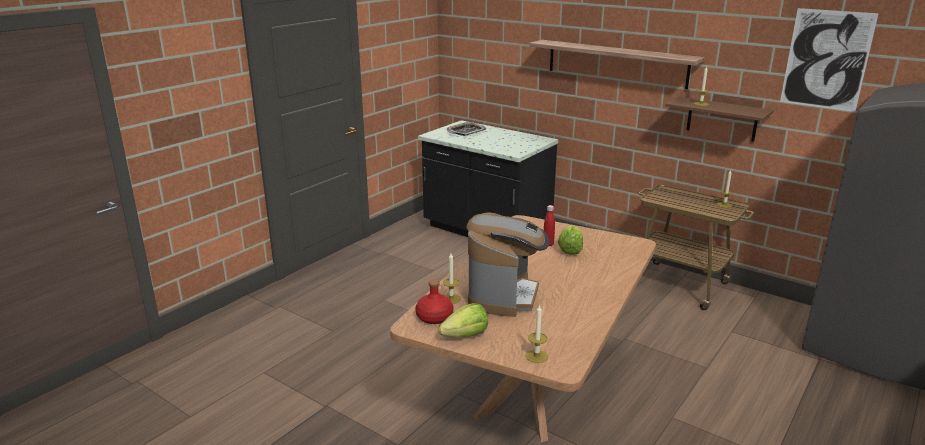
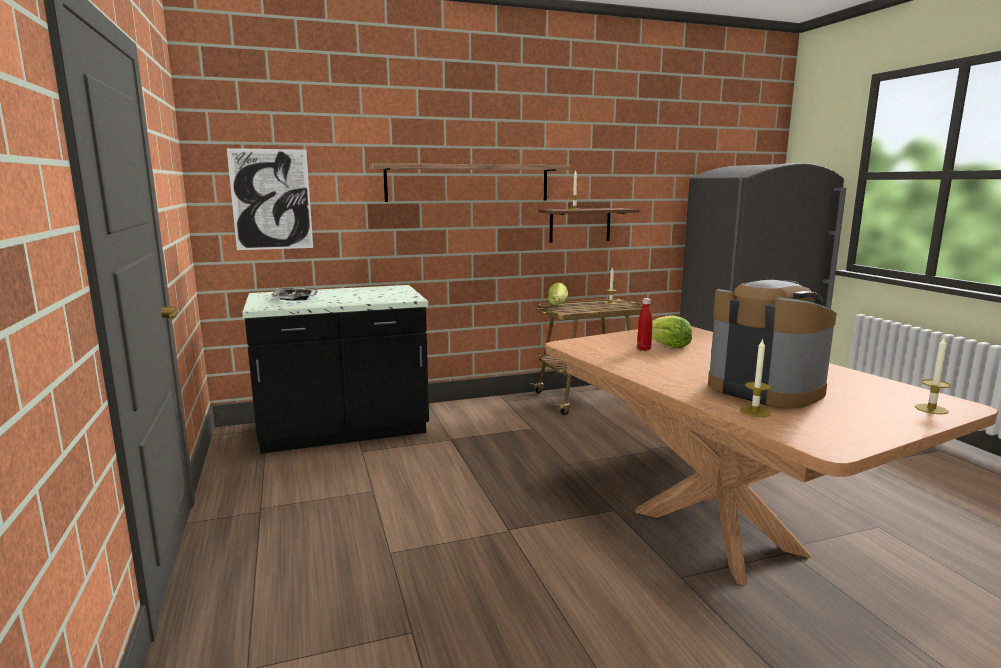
camera: 55 degrees left, 10 degrees down
red bottle [415,280,453,324] -> none
lettuce [438,303,488,338] -> lettuce moved to [548,283,568,305]
picture [780,8,879,112] -> picture moved to [227,148,313,250]

